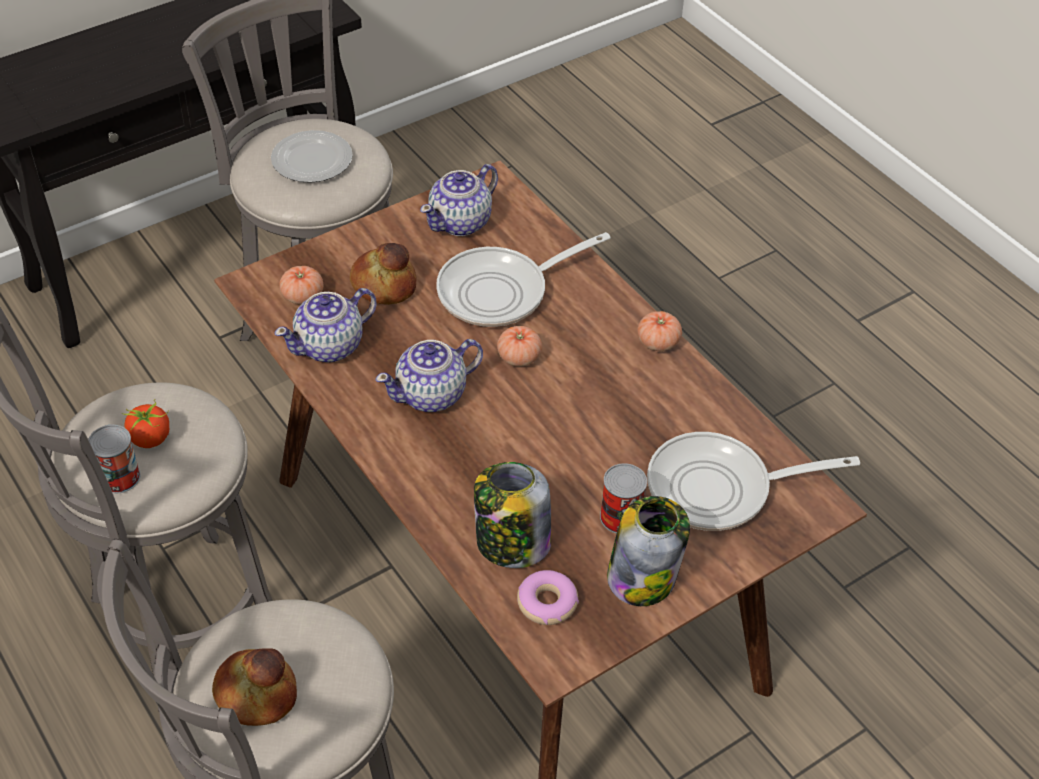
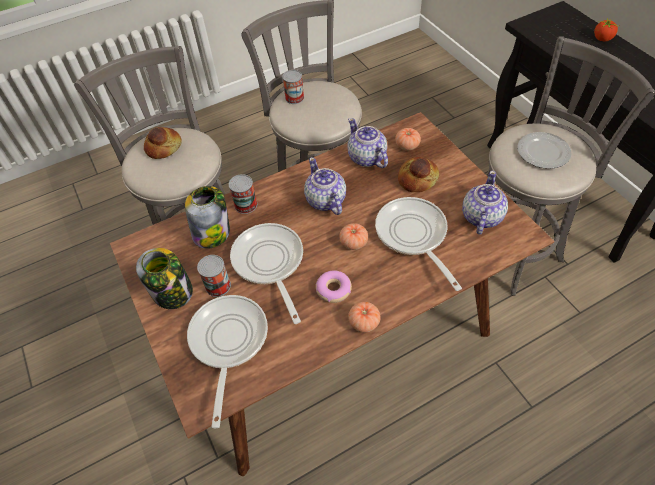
camera: 100 degrees right, 5 degrees up
tomato [122,399,169,448] -> tomato moved to [594,17,618,42]
teapot [420,164,498,236] -> teapot turned 60 degrees clockwise [462,171,508,235]
donut [517,570,579,625] -> donut moved to [316,270,352,303]
none -> can [229,174,257,214]
none -> frying pan [230,223,303,324]

